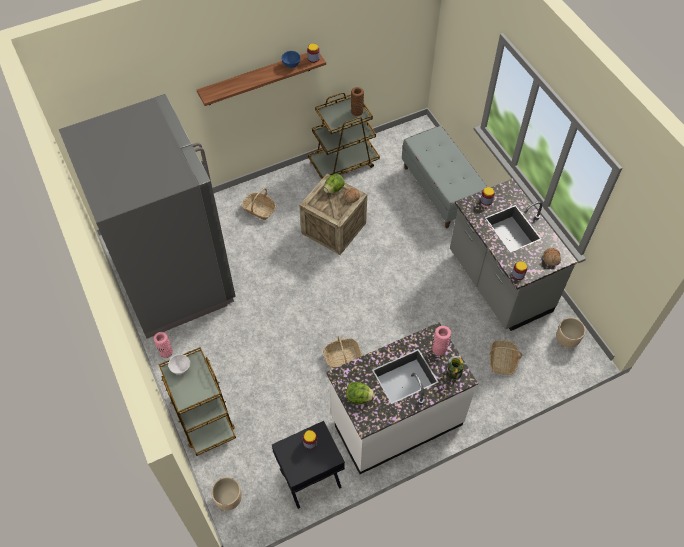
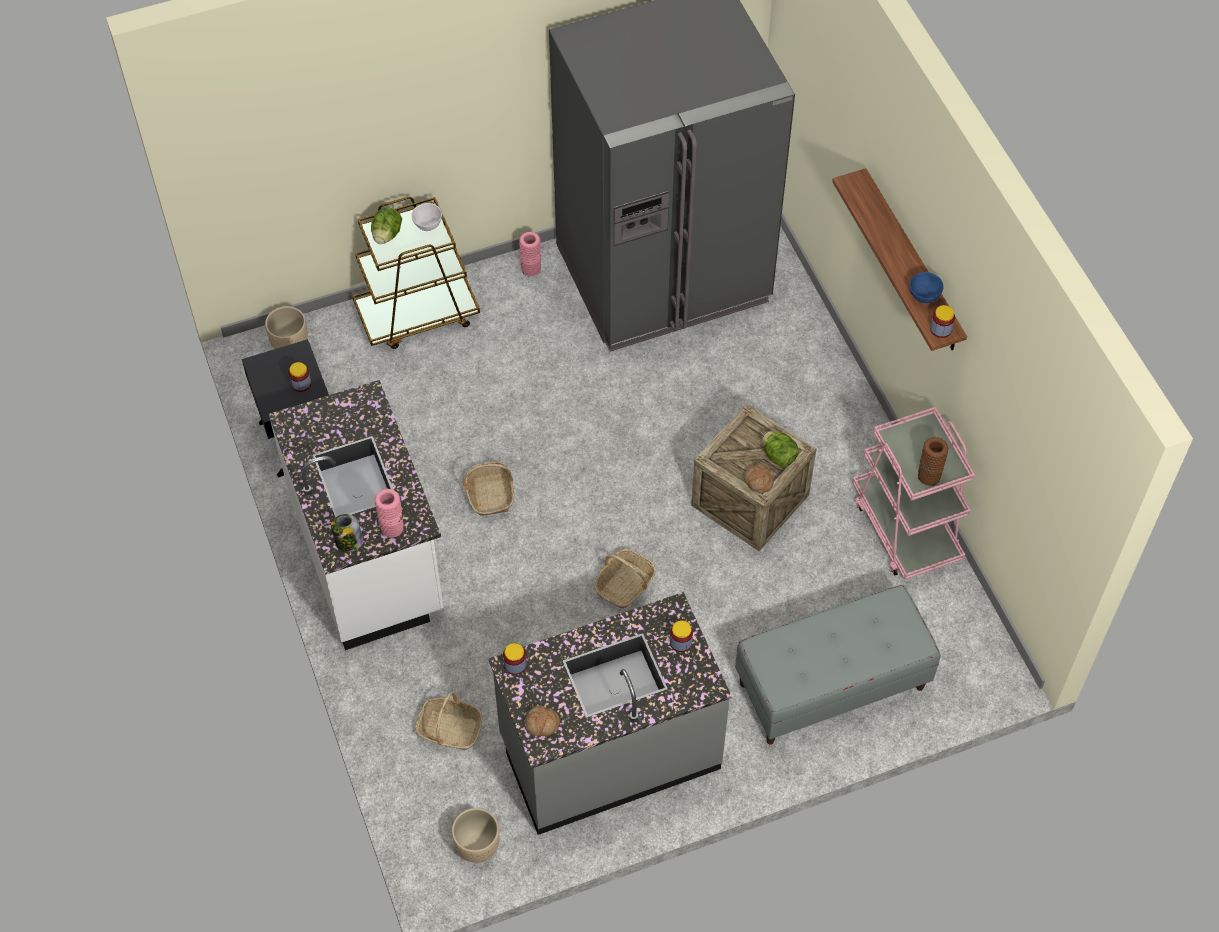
camera: 95 degrees right, 0 degrees up
basket [241,188,276,220] -> basket moved to [595,549,656,608]
brown cart [308,92,380,179] -> pink cart [852,407,975,580]
lettuce [346,382,375,404] -> lettuce moved to [371,207,402,244]

